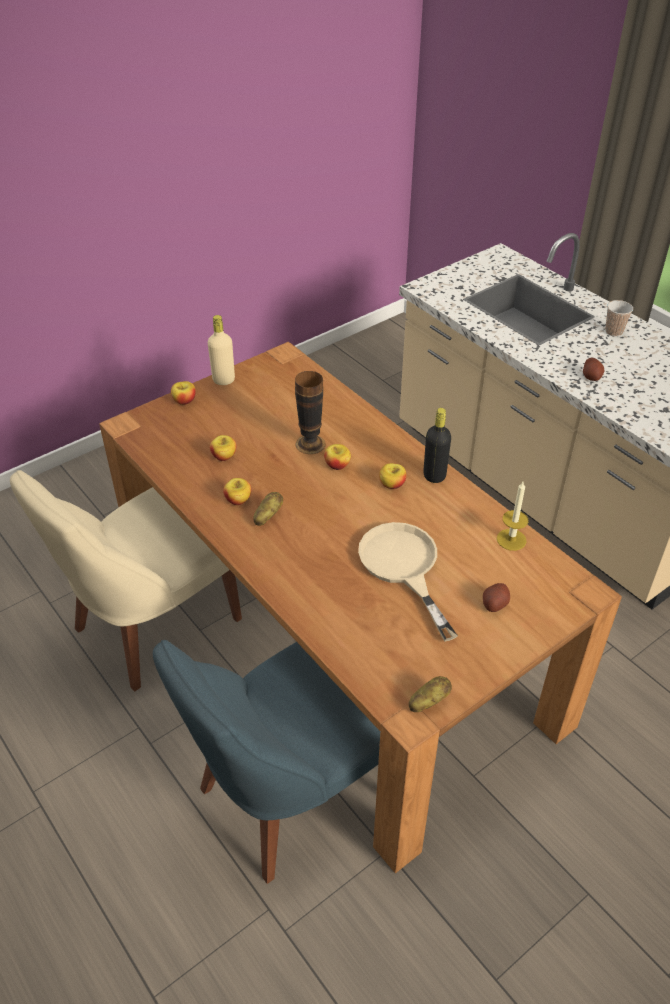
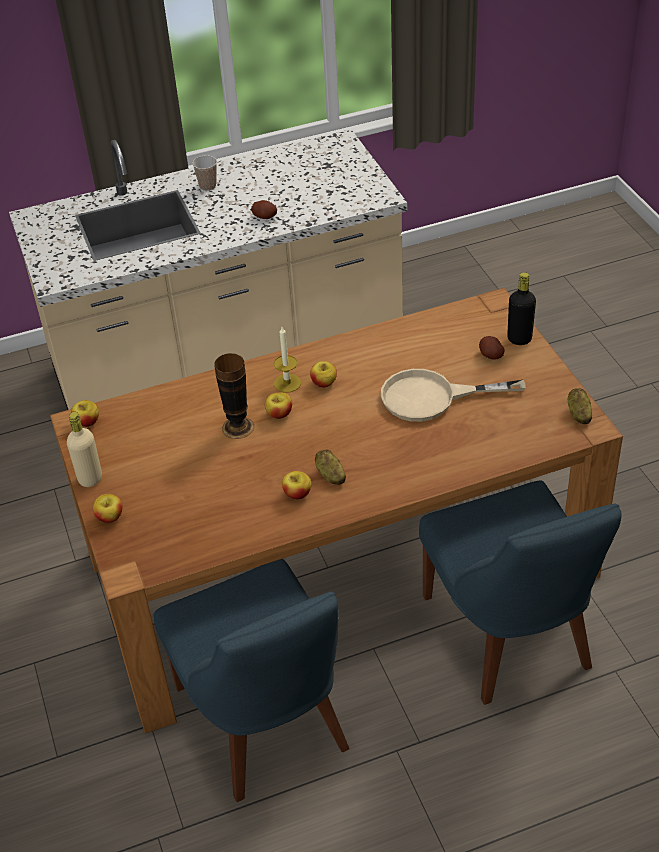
camera: 70 degrees left, 0 degrees up
beige chair [10,470,242,691] -> blue chair [154,559,349,802]
apple [210,435,236,461] -> apple moved to [71,400,99,427]
black bottle [423,408,451,483] -> black bottle moved to [507,272,536,345]
candle [497,482,529,551] -> candle moved to [274,327,301,393]

